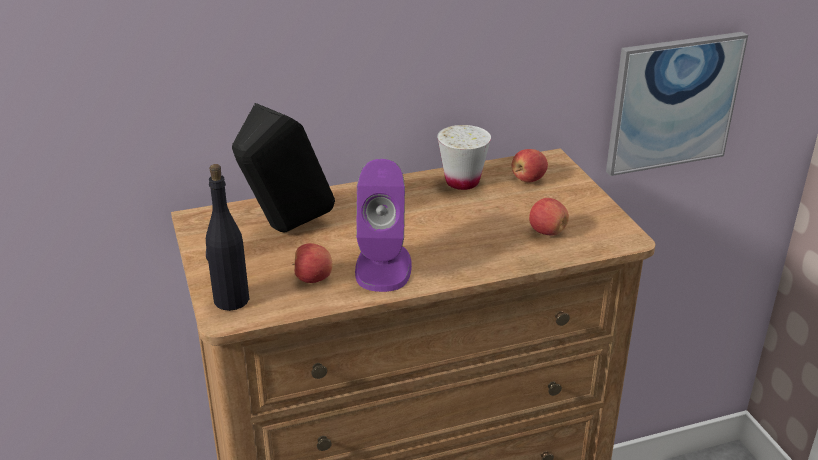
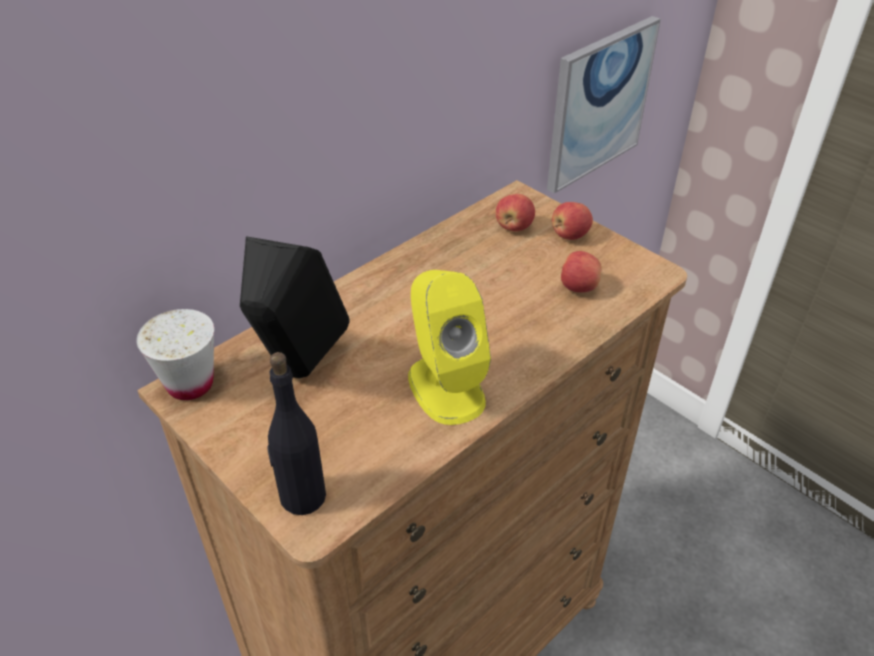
camera: 25 degrees left, 10 degrees up
apple [292,243,333,283] -> apple moved to [552,202,593,240]
purple speaker [355,159,412,292] -> yellow speaker [408,270,491,425]
white cup [437,125,491,190] -> white cup moved to [136,309,214,400]

